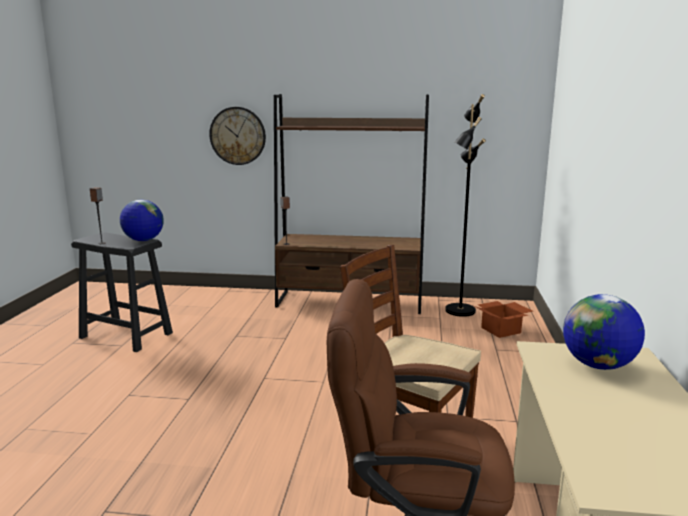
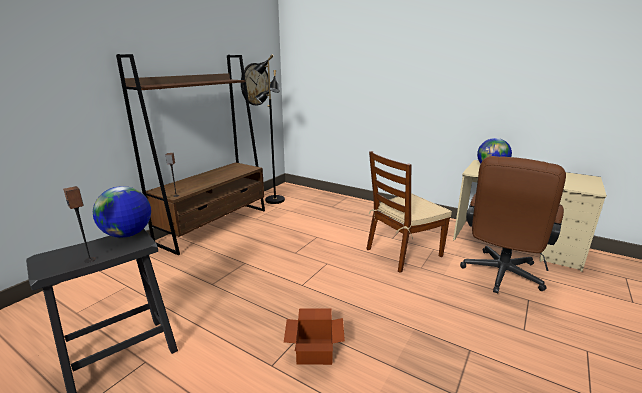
camera: 65 degrees left, 5 degrees up
wall clock [209,107,266,165] -> wall clock moved to [241,63,269,105]
cardboard box [474,301,532,338] -> cardboard box moved to [284,308,345,365]

